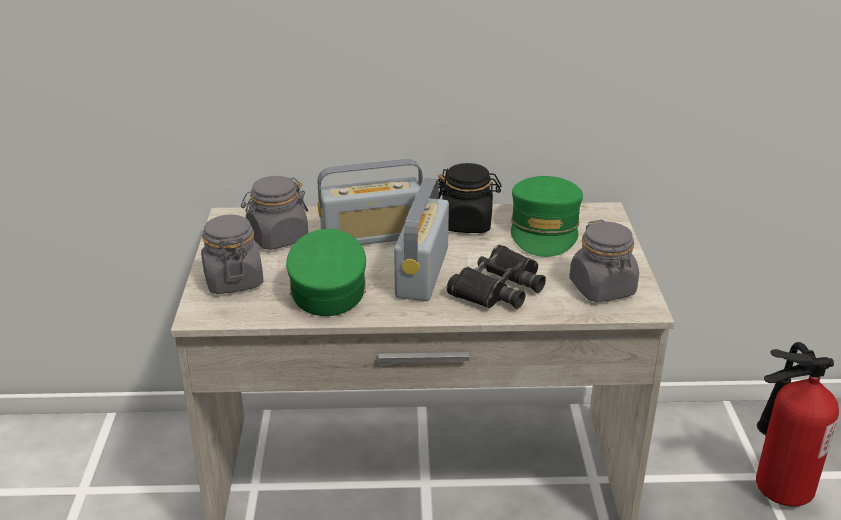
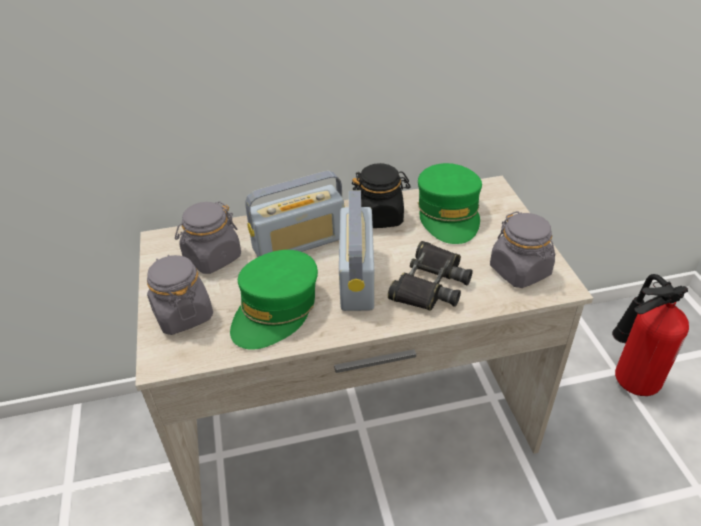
camera: 10 degrees left, 10 degrees up
green cap [286,229,366,316] -> green cap turned 135 degrees counterclockwise [230,250,318,350]

